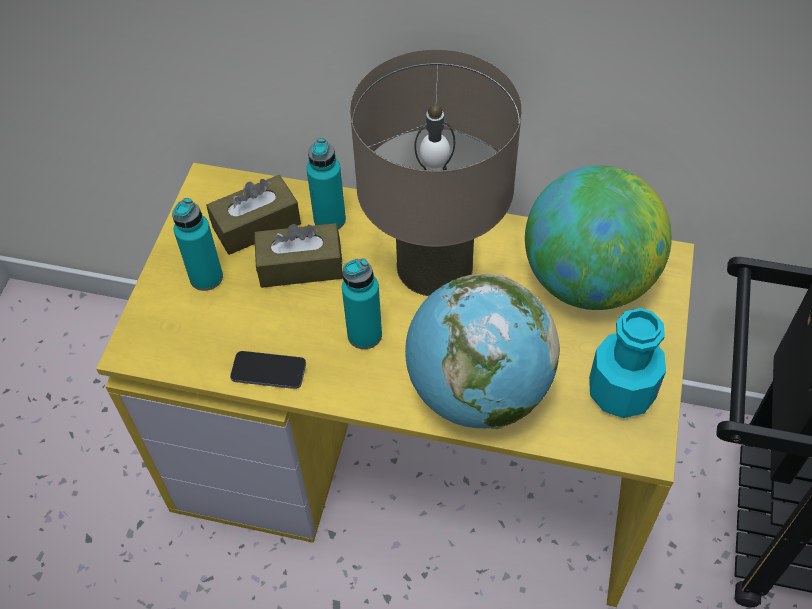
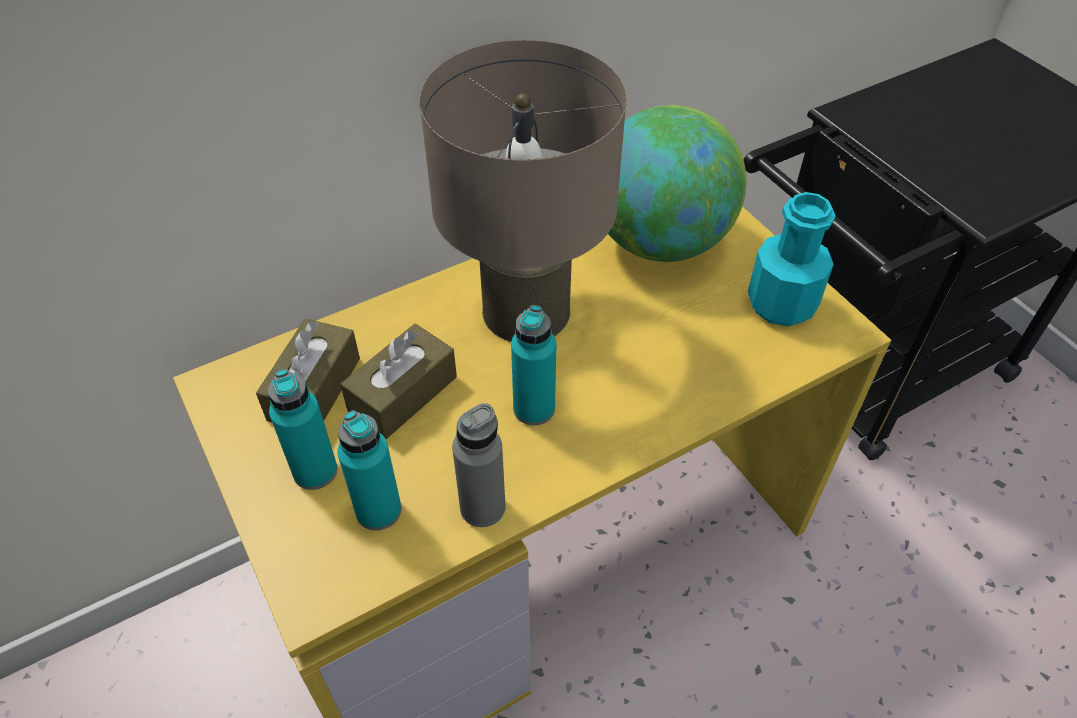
camera: 45 degrees left, 5 degrees down
phone [230,351,306,389] -> grey bottle [452,403,505,527]
turquoise bottle [306,138,346,229] -> turquoise bottle moved to [337,410,402,531]
globe [405,274,560,429] -> none

